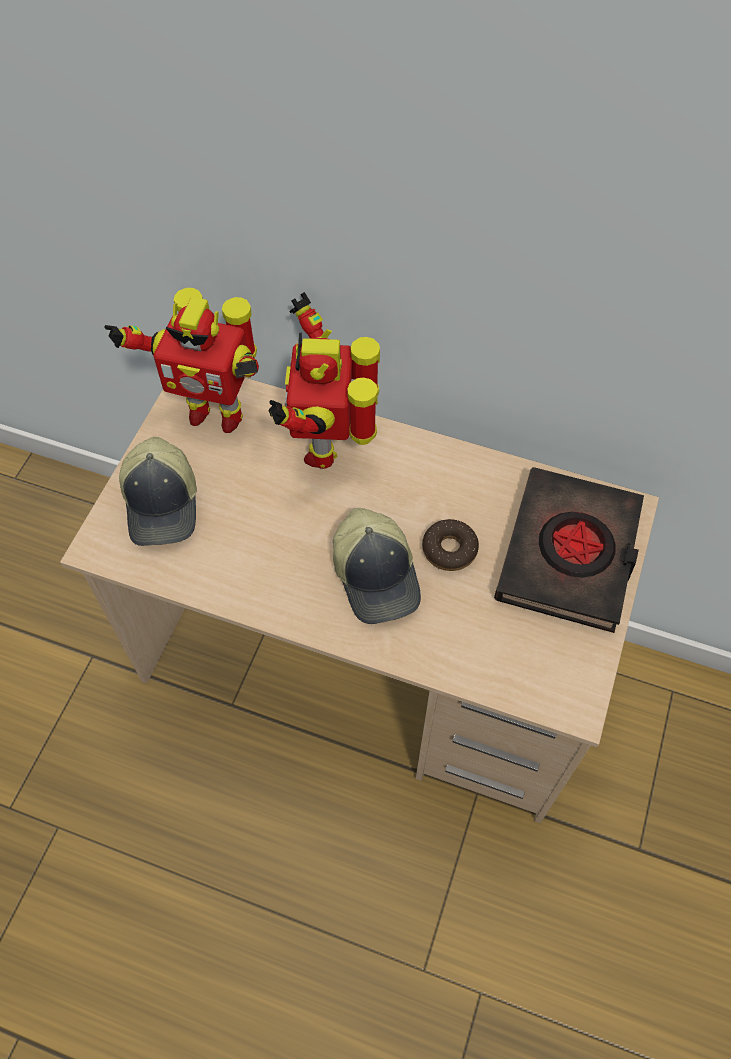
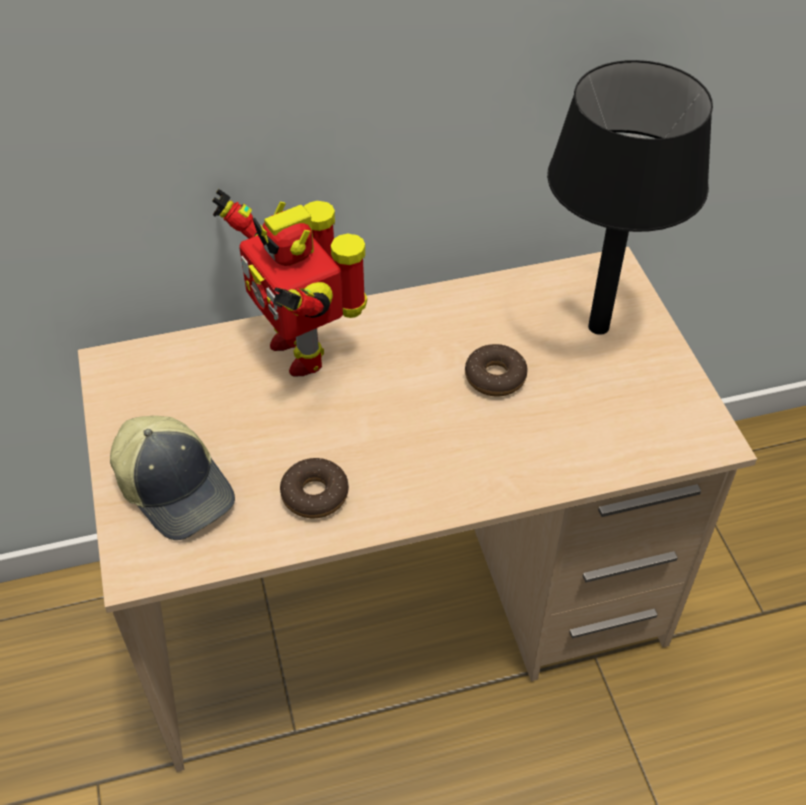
camera: 35 degrees left, 10 degrees down
toy robot [104,288,259,433] -> none
cap [333,508,421,624] -> none
black book [494,467,644,633] -> black table lamp [547,60,713,335]
none -> donut [280,458,349,518]

